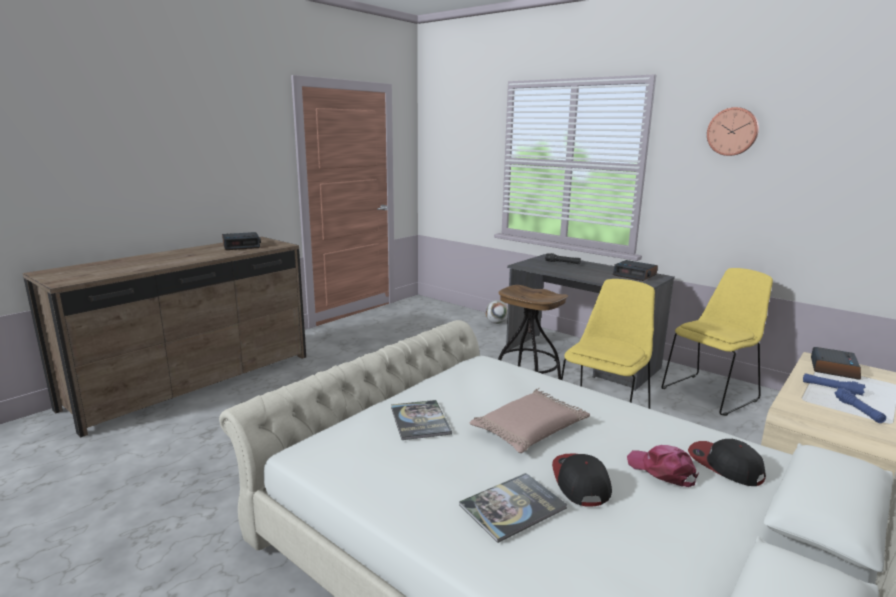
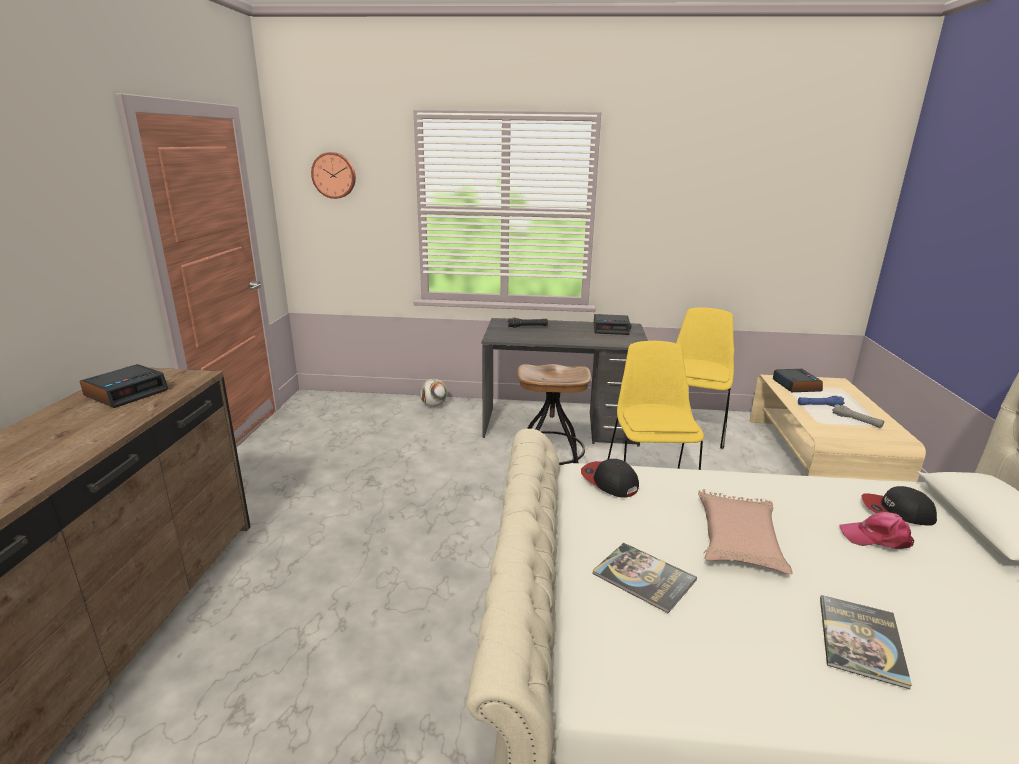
camera: 35 degrees left, 5 degrees up
cap [552,453,612,507] -> cap moved to [581,459,639,498]
wall clock [707,107,759,156] -> wall clock moved to [311,152,356,199]
blue flashlight [835,388,886,423] -> grey flashlight [832,404,884,428]

